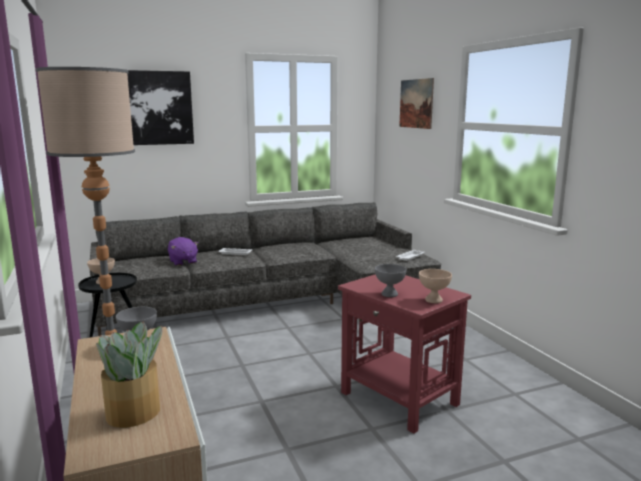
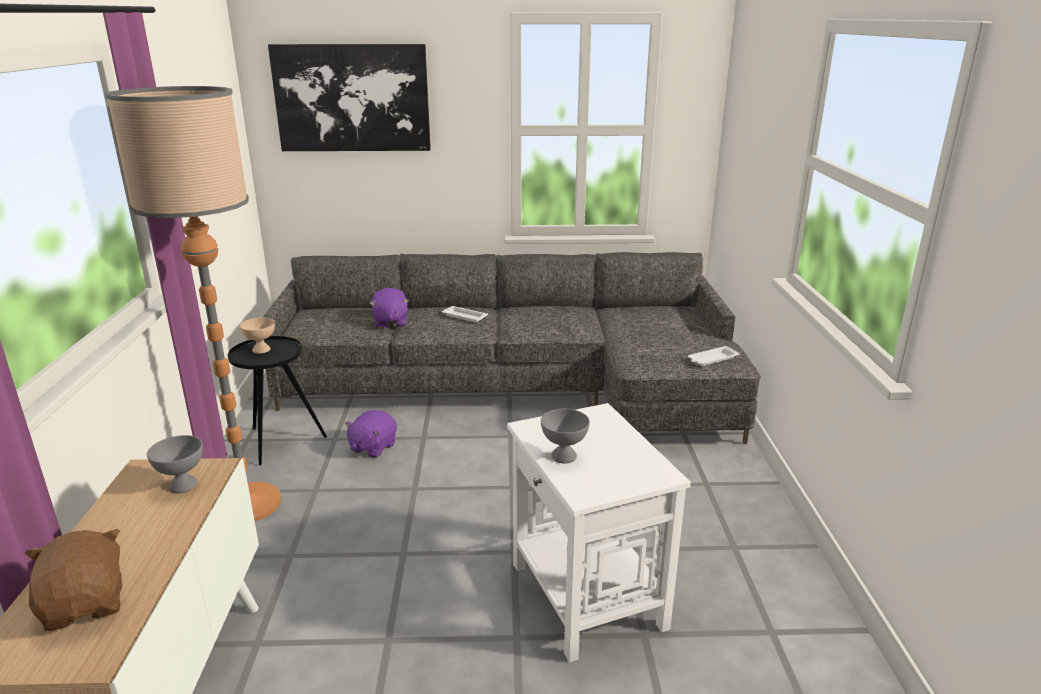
camera: 20 degrees right, 10 degrees up
potted plant [96,322,162,428] -> brown plush toy [25,529,122,631]
red side table [338,274,471,434] -> white side table [507,403,691,662]
picture [399,78,434,129] -> none
beige bowl [419,269,452,303] -> none
none -> purple plush toy [344,410,397,458]

